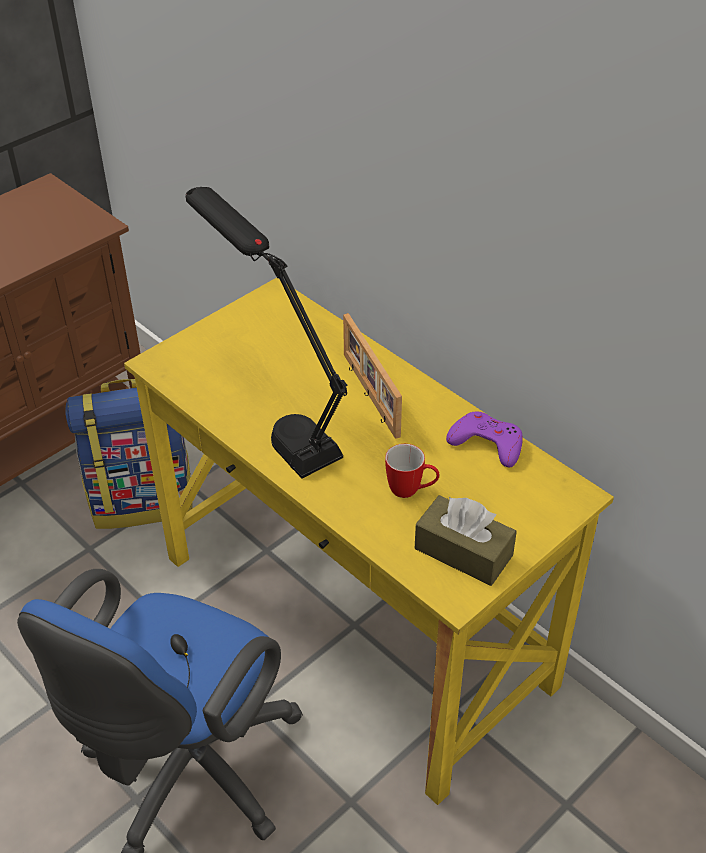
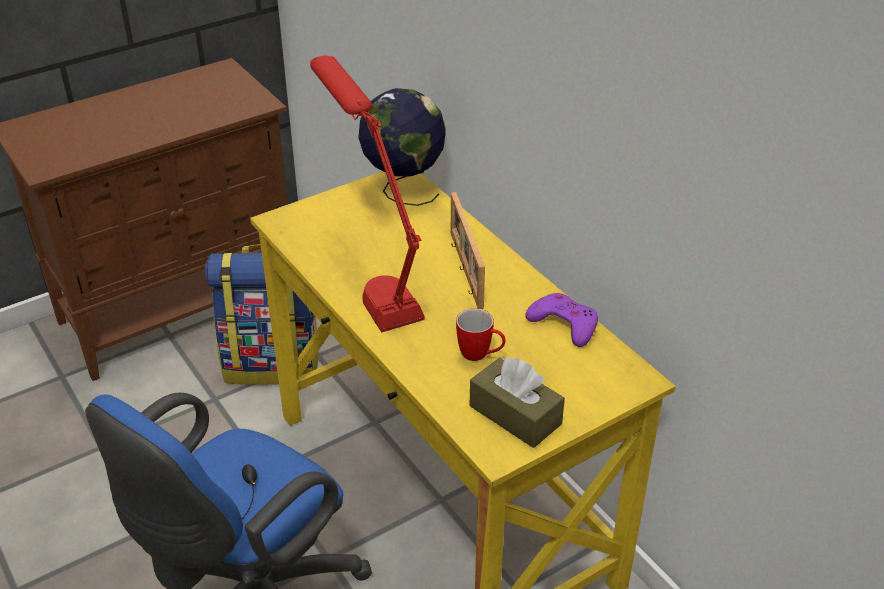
camera: 10 degrees right, 5 degrees down
black table lamp [185,187,347,479] -> red table lamp [310,55,425,333]
none -> globe [358,88,446,206]

